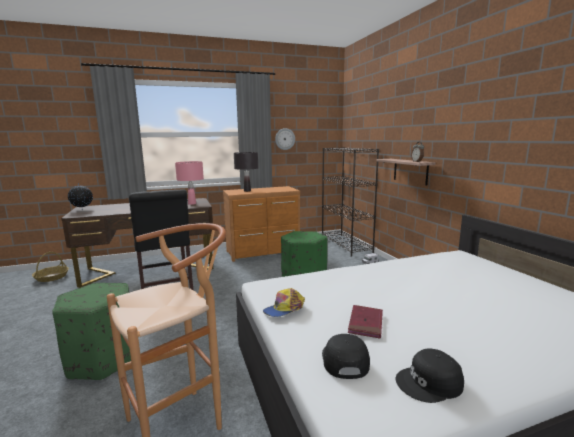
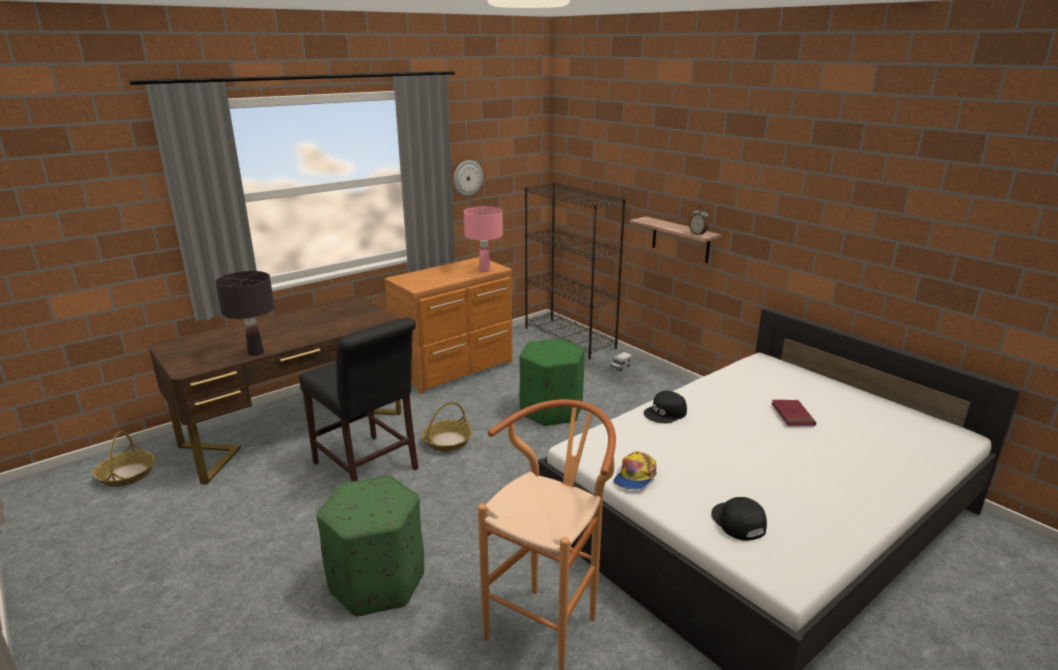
camera: 20 degrees left, 10 degrees up
globe [68,183,93,207] -> none
pink table lamp [175,161,204,205] -> pink table lamp moved to [464,206,503,272]
black table lamp [234,152,258,192] -> black table lamp moved to [215,271,275,356]
red book [348,305,383,339] -> red book moved to [771,400,816,426]
black cap [396,348,464,403] -> black cap moved to [644,391,687,423]
none -> basket [422,402,472,452]

